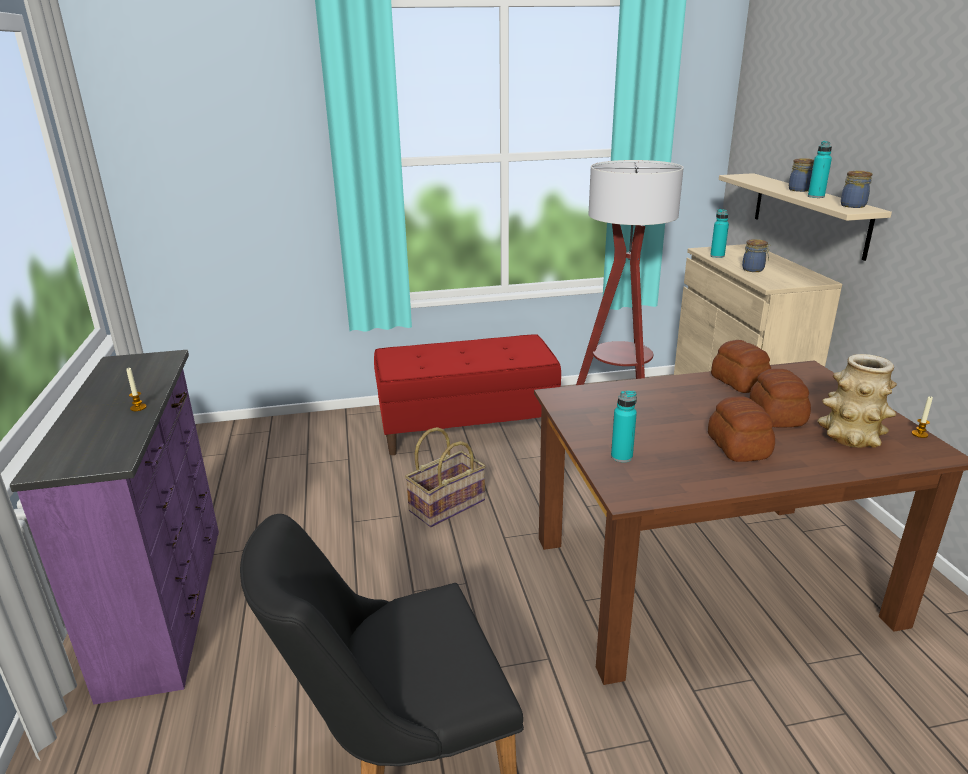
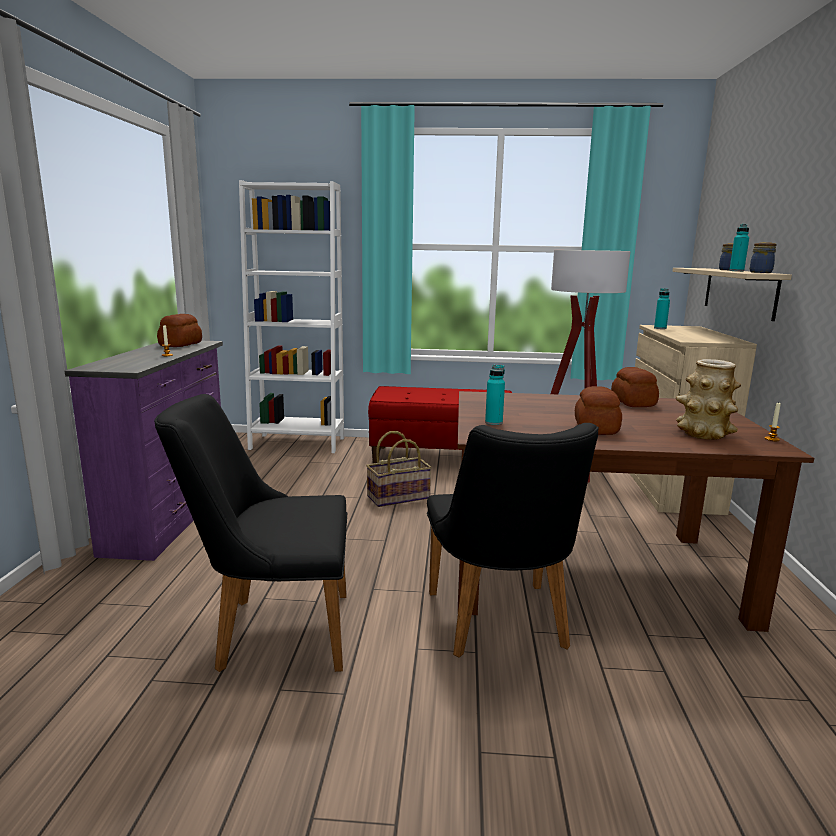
camera: 15 degrees right, 10 degrees down
jar [742,239,770,272] -> none
bread [750,369,811,428] -> bread moved to [157,314,202,347]
none -> white bookcase [239,180,344,453]
none -> black chair [427,423,599,658]

